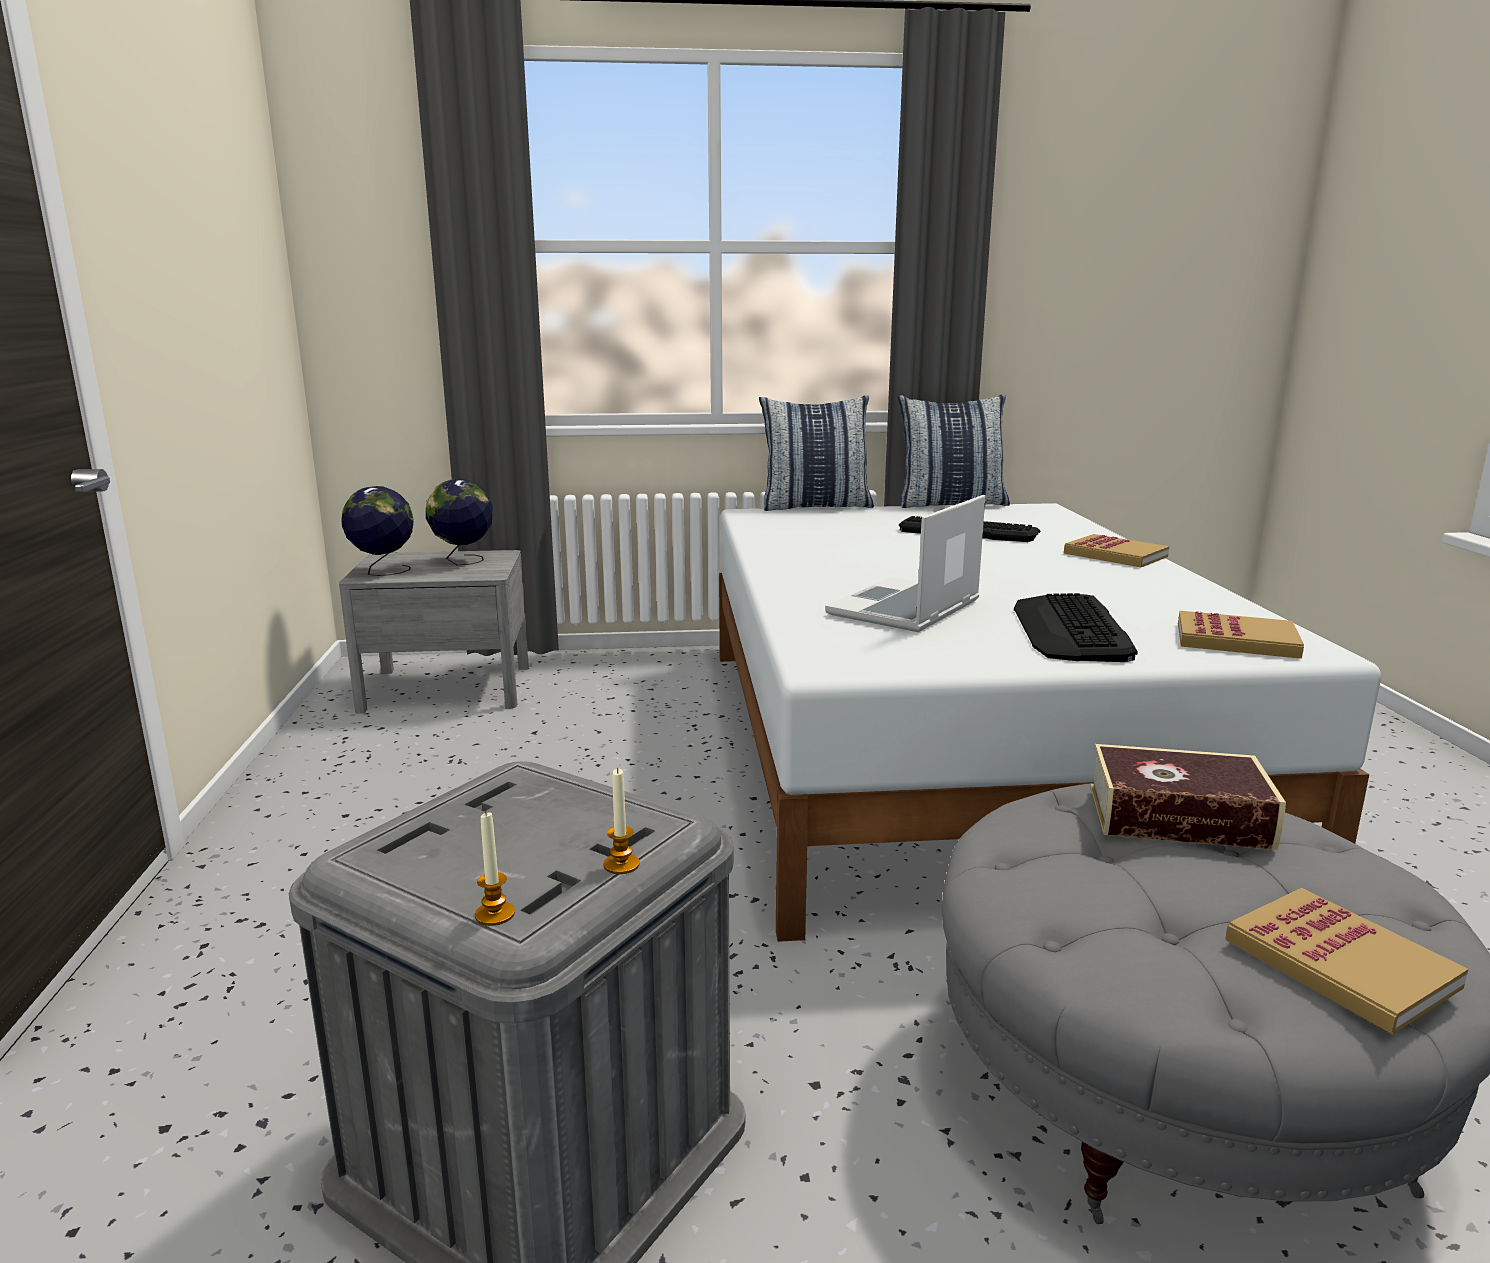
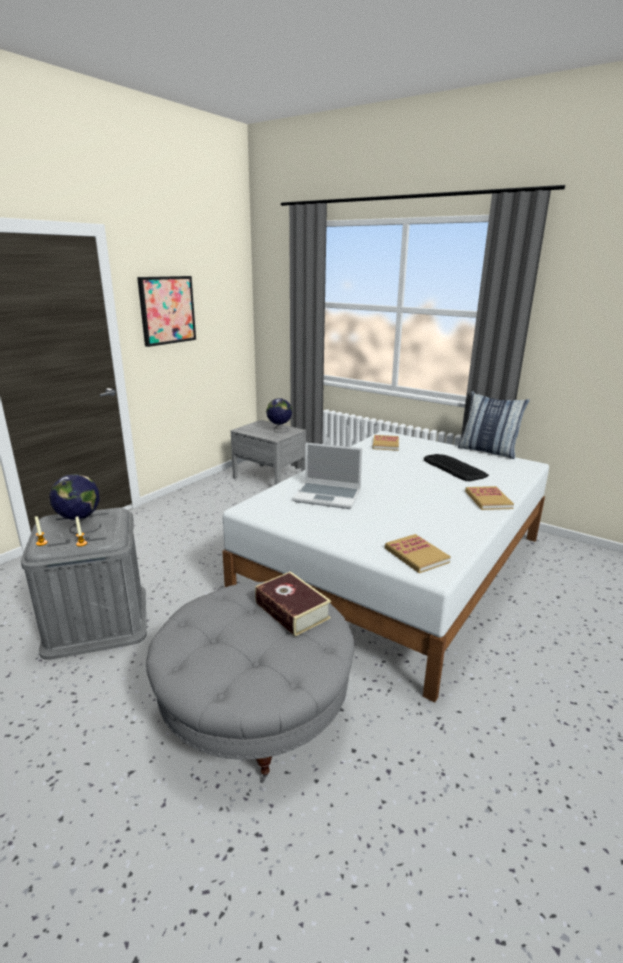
camera: 40 degrees right, 5 degrees up
globe [342,486,414,576] -> globe moved to [50,474,101,534]
pillow [759,395,874,511] -> none
laptop [825,495,985,632] -> laptop turned 150 degrees counterclockwise [293,443,362,509]
keyboard [1014,593,1138,662] -> none
book [1225,888,1469,1034] -> book moved to [373,435,399,451]
none -> picture [137,276,196,347]

